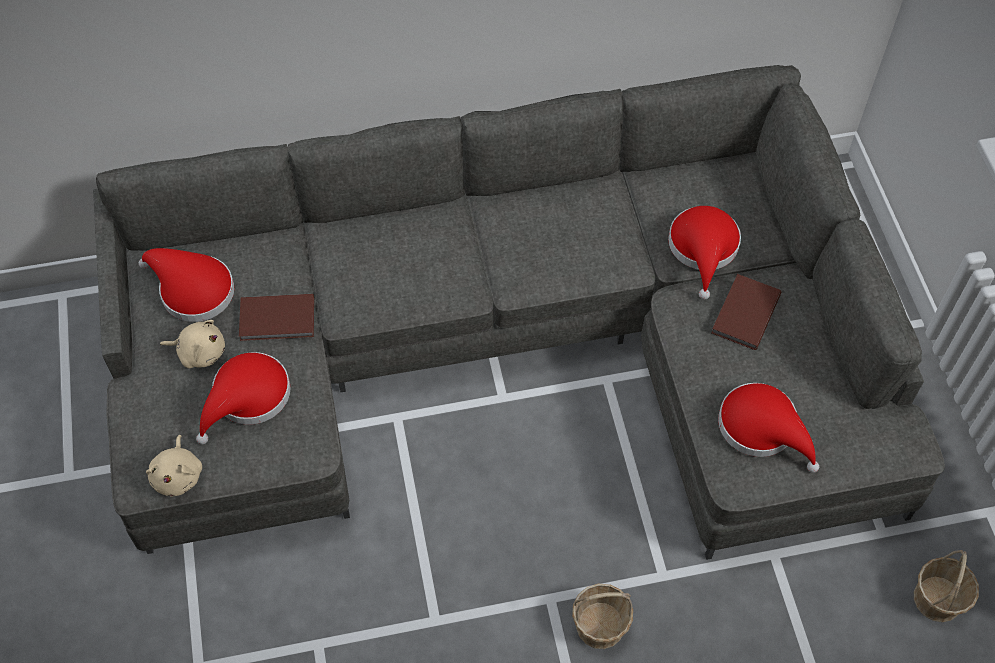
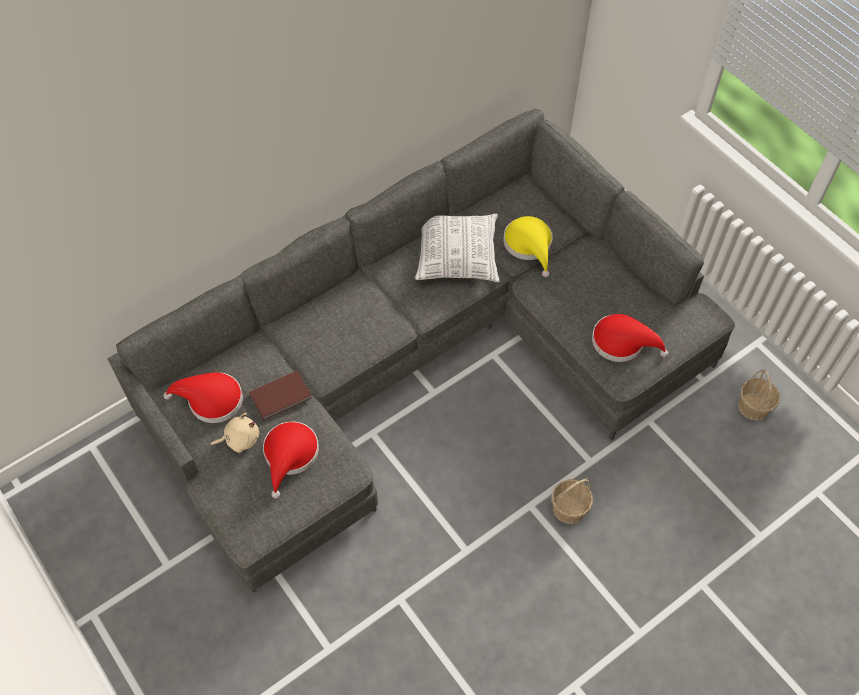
camera: 25 degrees left, 0 degrees up
beige plush toy [146,435,202,497] -> none
red hat [668,206,741,300] -> yellow hat [503,216,553,277]
brown book [711,274,781,350] -> none
none -> pillow [415,213,500,282]

